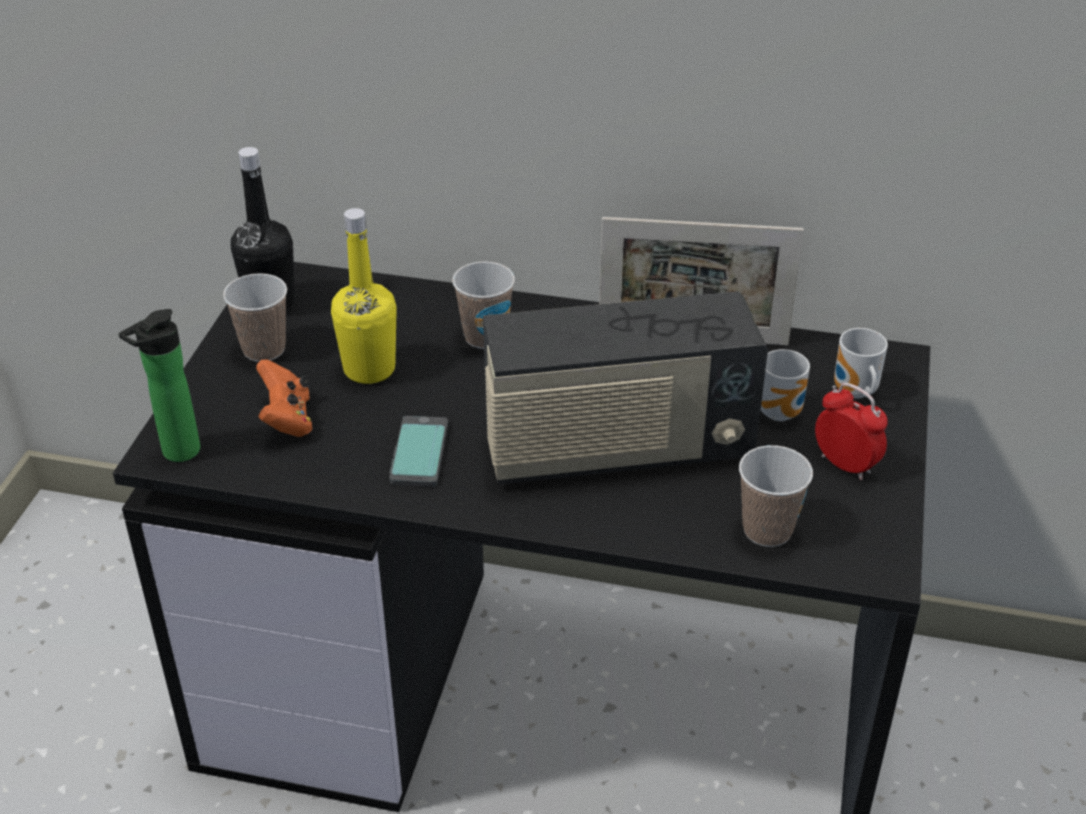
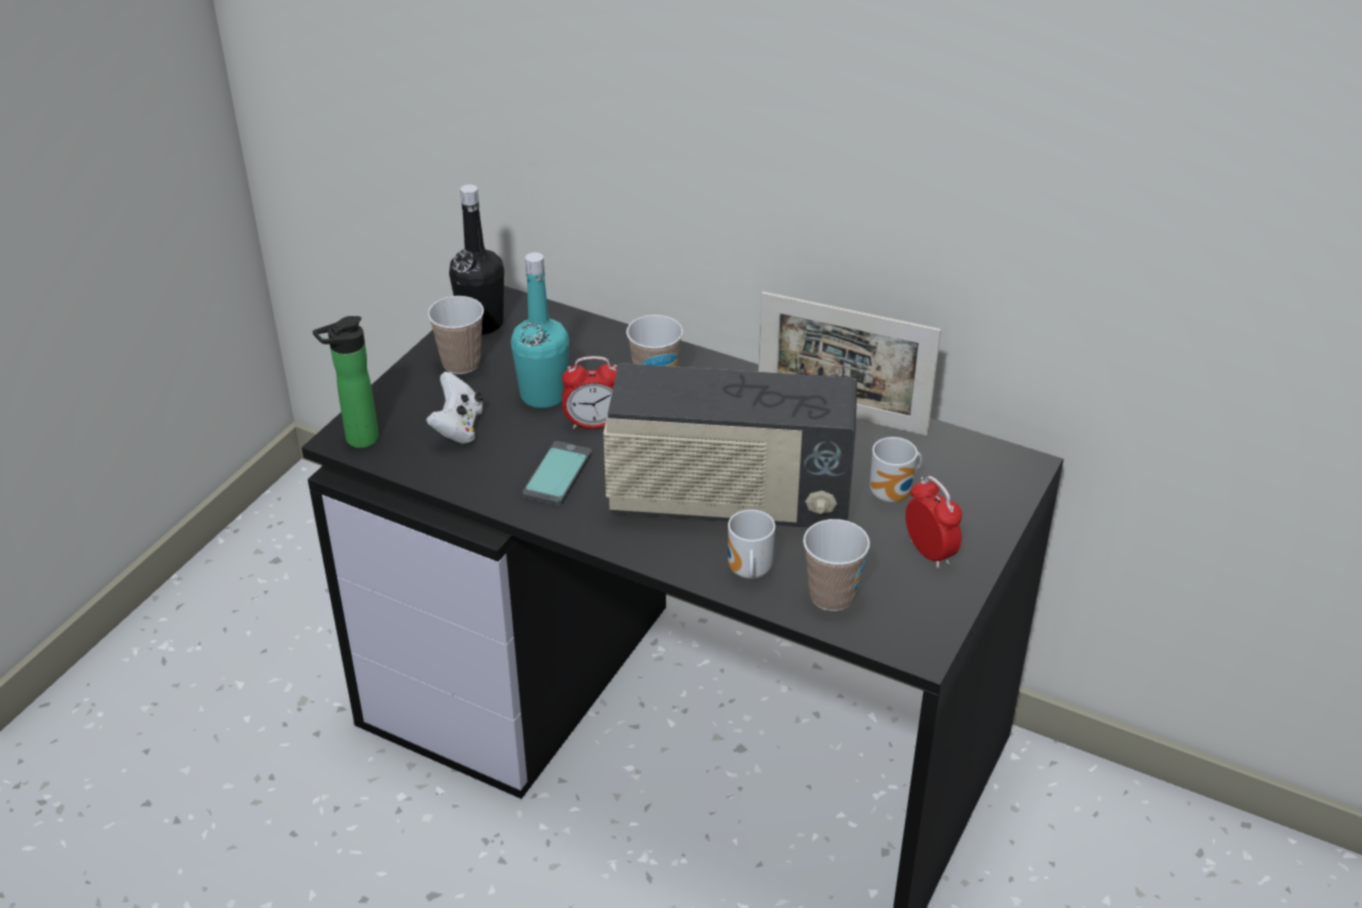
camera: 15 degrees right, 0 degrees up
orange game controller [256,360,312,437] -> white game controller [426,372,483,444]
yellow bottle [331,208,397,384] -> turquoise bottle [511,252,569,408]
mug [834,328,888,399] -> mug moved to [728,509,775,579]
none -> alarm clock [562,356,618,429]

